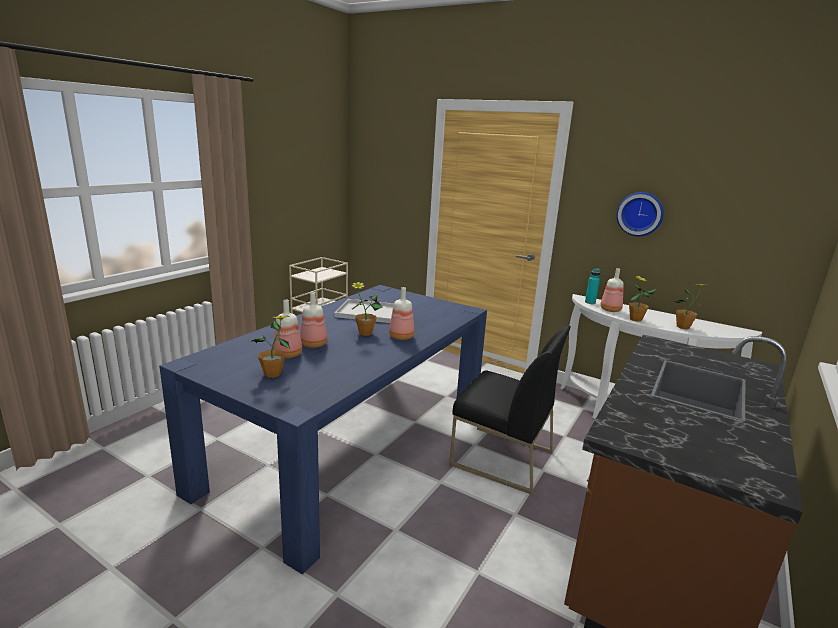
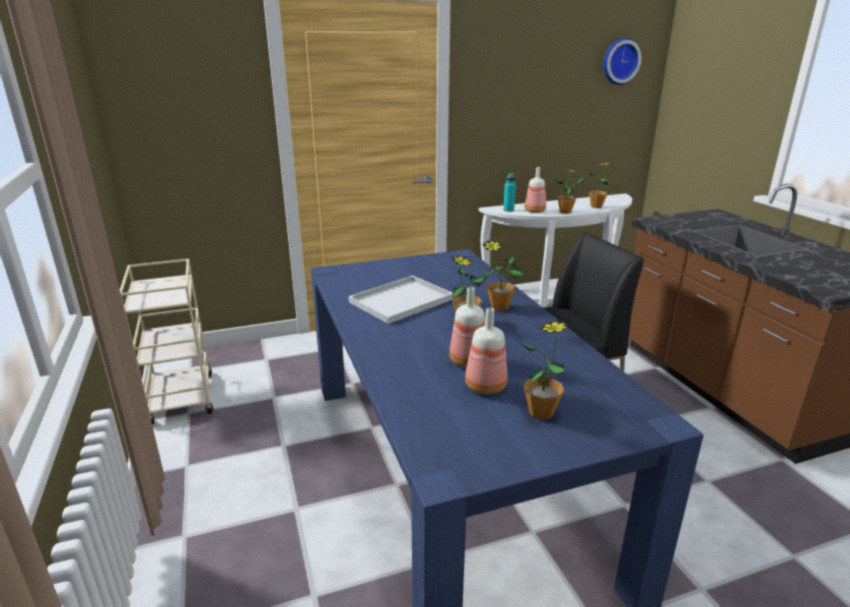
camera: 50 degrees left, 5 degrees up
bottle [389,287,414,340] -> potted plant [482,241,524,311]
wall clock [616,192,664,236] -> wall clock moved to [603,38,642,85]

